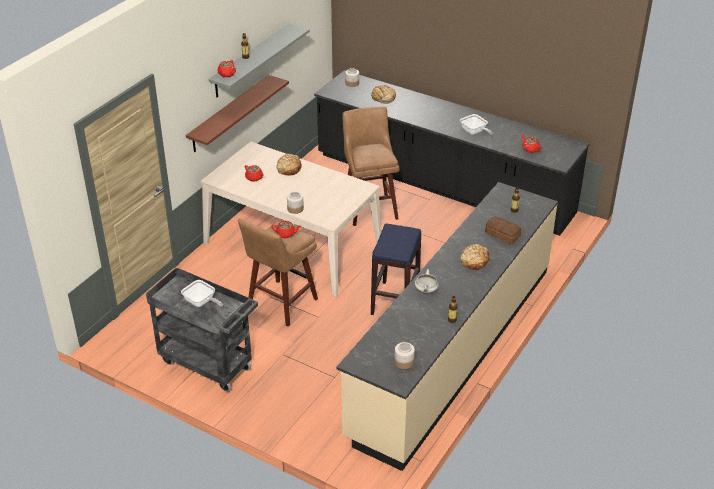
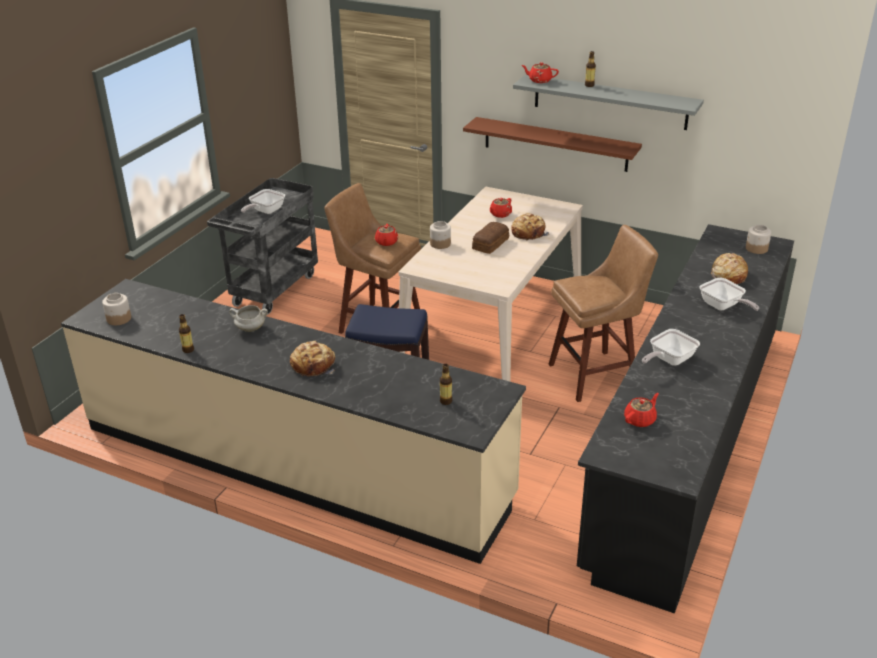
camera: 85 degrees right, 5 degrees down
bread [485,217,521,244] -> bread moved to [472,222,509,254]
none -> frying pan [699,278,759,311]

